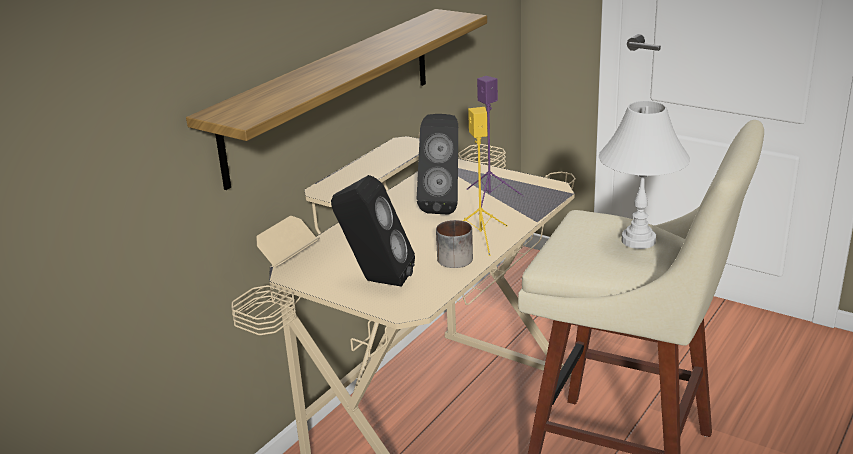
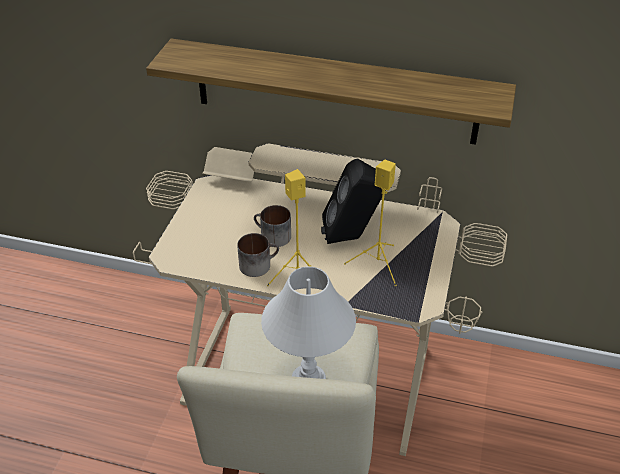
camera: 70 degrees right, 15 degrees up
black speaker [331,175,415,287] -> none
purple speaker [466,76,524,208] -> yellow speaker [344,160,397,286]
none -> mug [254,205,291,247]

